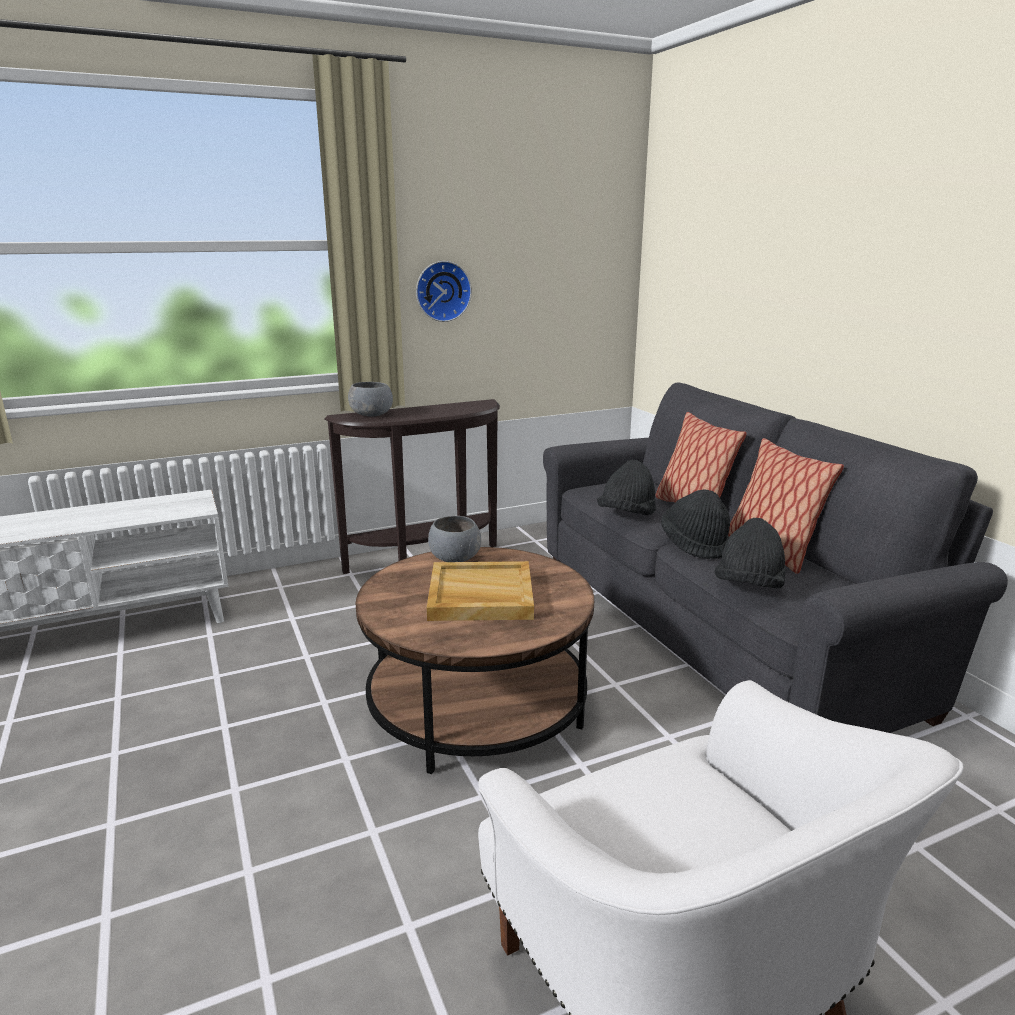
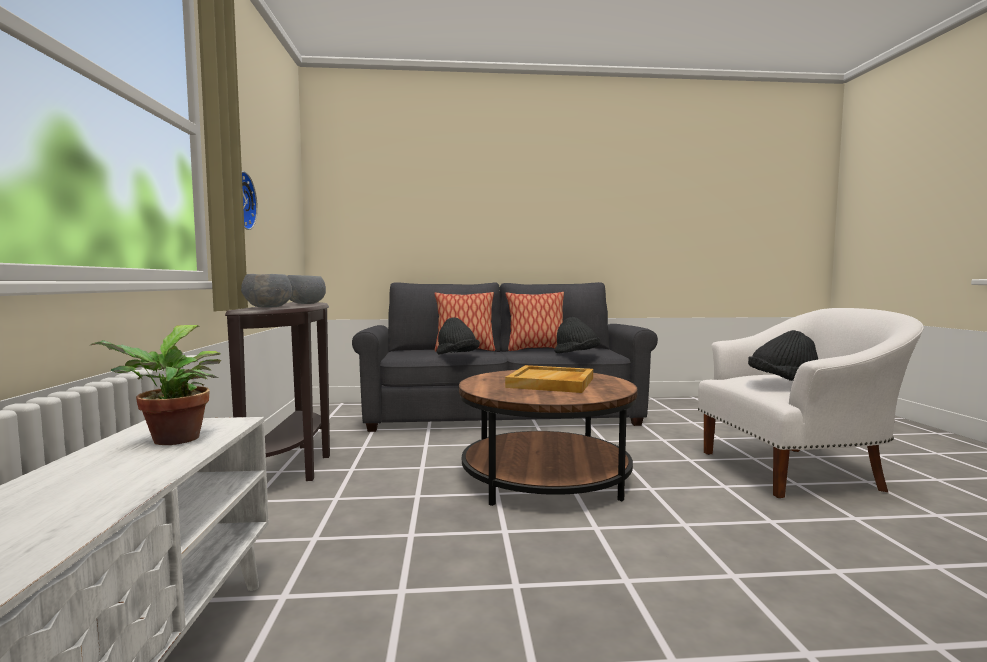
camera: 70 degrees left, 15 degrees down
grey bowl [428,516,481,562] -> grey bowl moved to [287,275,326,304]
black hat [661,489,730,559] -> black hat moved to [748,330,818,381]
none -> potted plant [91,325,221,445]

